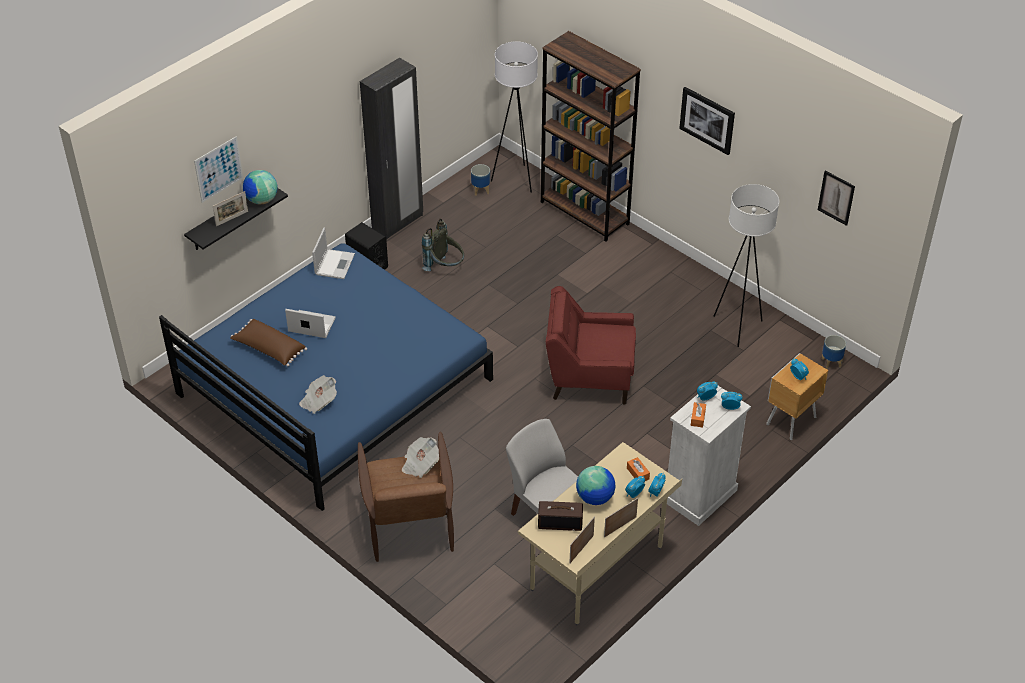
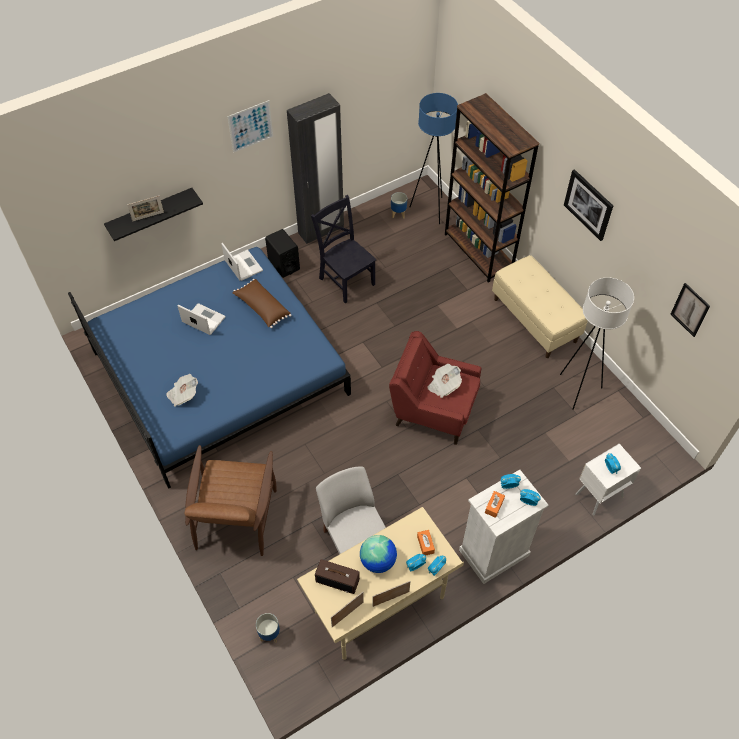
camera: 15 degrees right, 10 degrees up
picture [194,136,243,203] -> picture moved to [227,100,273,153]
brown pillow [230,319,307,367] -> brown pillow moved to [232,279,291,328]
globe [243,170,277,204] -> none
laptop [312,228,355,279] -> laptop turned 60 degrees counterclockwise [221,243,263,281]
newspaper [402,437,439,478] -> newspaper moved to [427,364,462,398]
grey backpack [422,219,464,271] -> black chair [311,195,376,303]
white floor lamp [491,41,538,193] -> blue floor lamp [410,93,458,224]
brown nightstand [766,353,828,440] -> white nightstand [576,444,641,516]
planter [822,335,846,369] -> planter moved to [256,613,280,643]
none -> beige bench [492,255,587,358]

